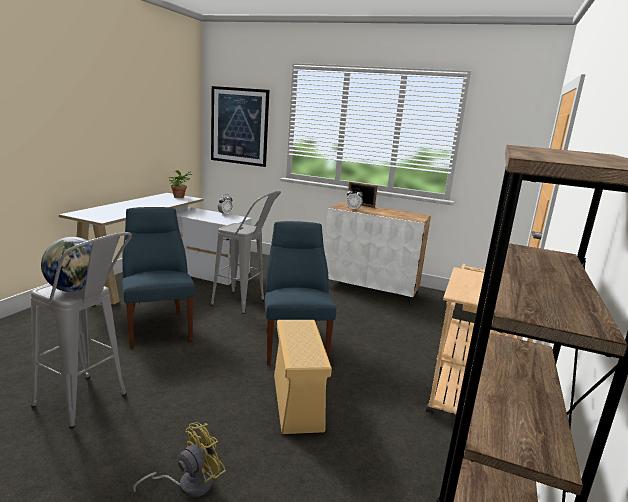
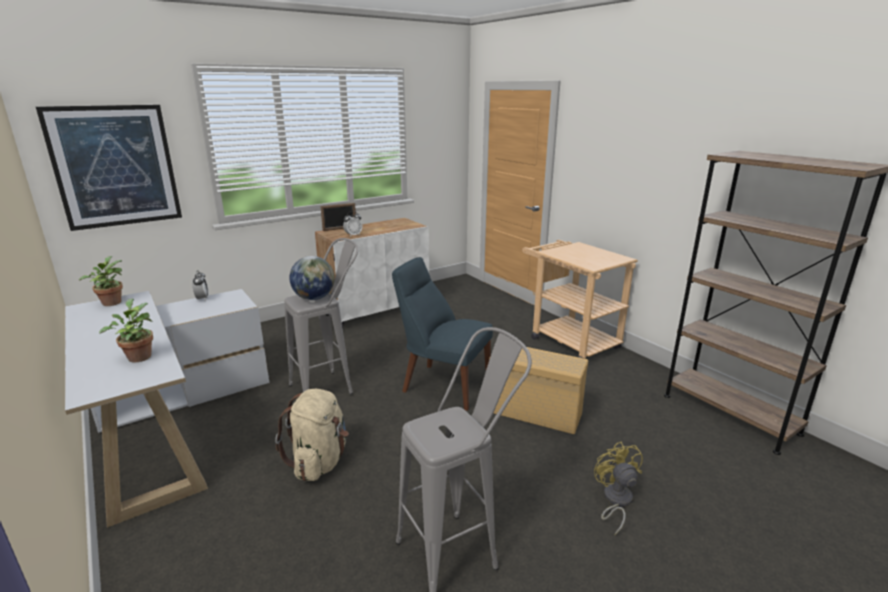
camera: 55 degrees left, 5 degrees up
globe [41,237,93,292] -> globe moved to [289,256,335,300]
blue chair [122,207,195,348] -> beige backpack [275,389,349,481]
none -> potted plant [99,299,153,363]

